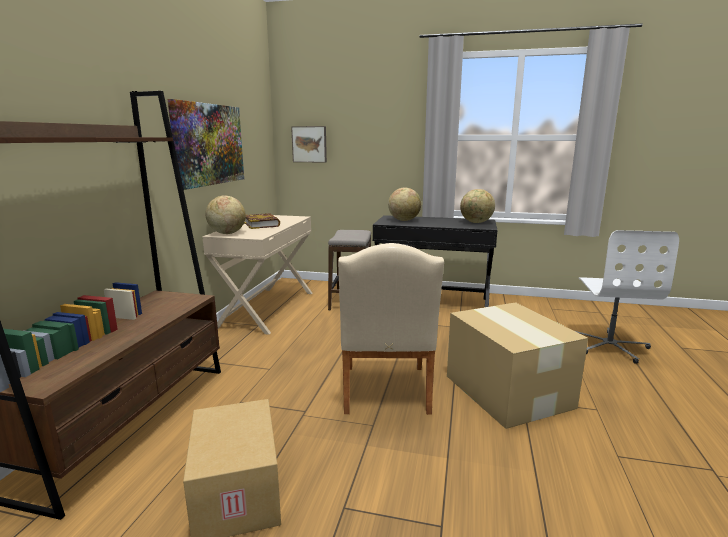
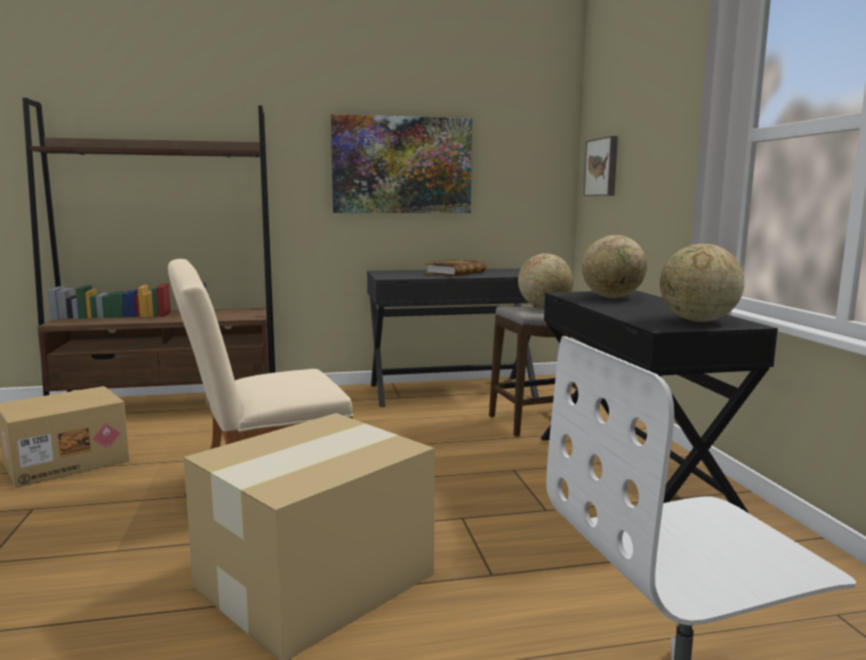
camera: 65 degrees right, 5 degrees down
beige desk [202,215,313,335] -> black desk [367,268,539,407]
globe [205,196,246,234] -> globe moved to [518,253,573,308]

